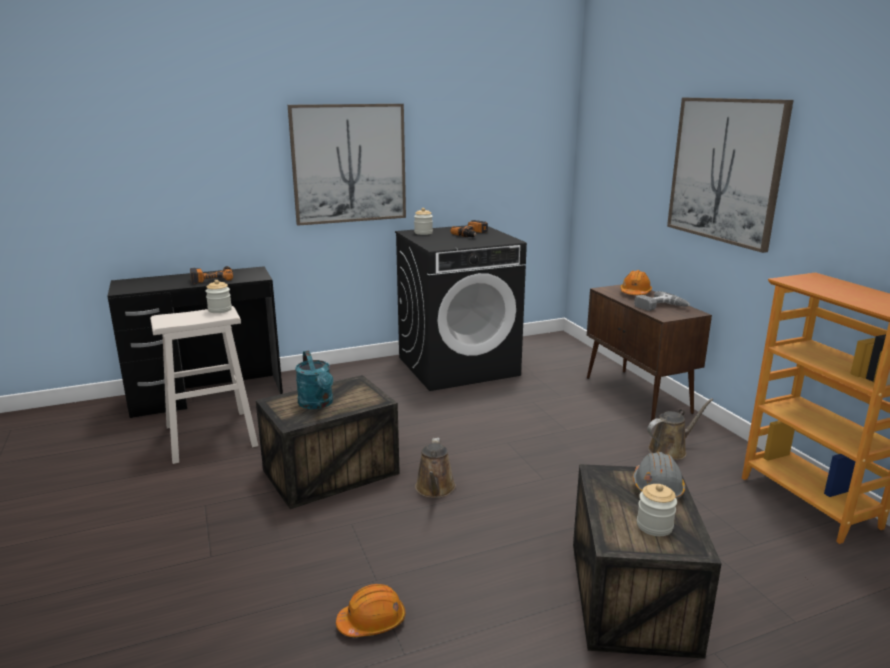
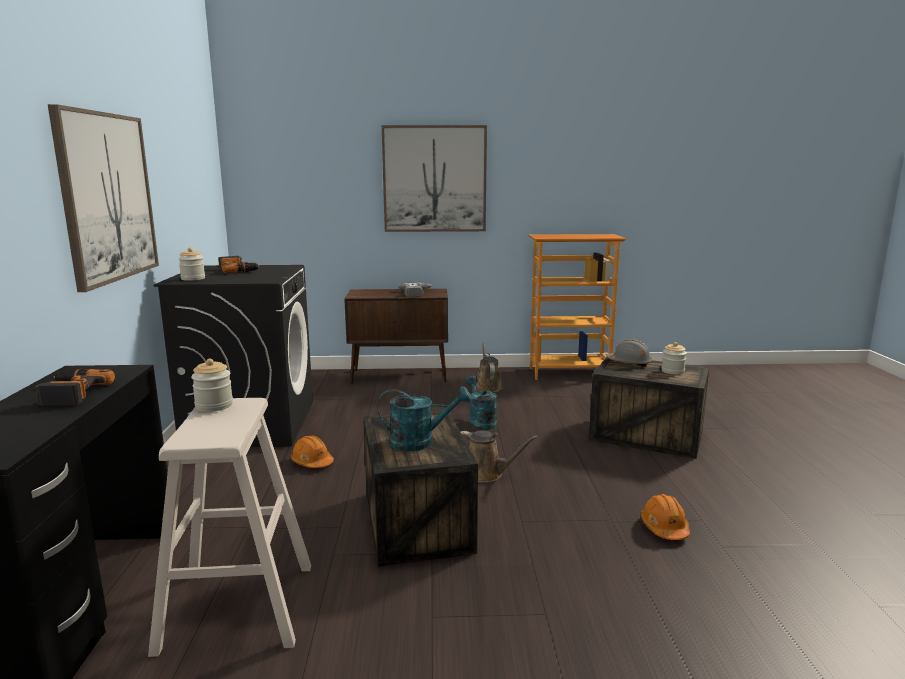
camera: 70 degrees left, 5 degrees down
orange hard hat [620,270,652,295] -> orange hard hat moved to [291,435,334,468]
none -> turquoise watering can [466,376,498,430]

